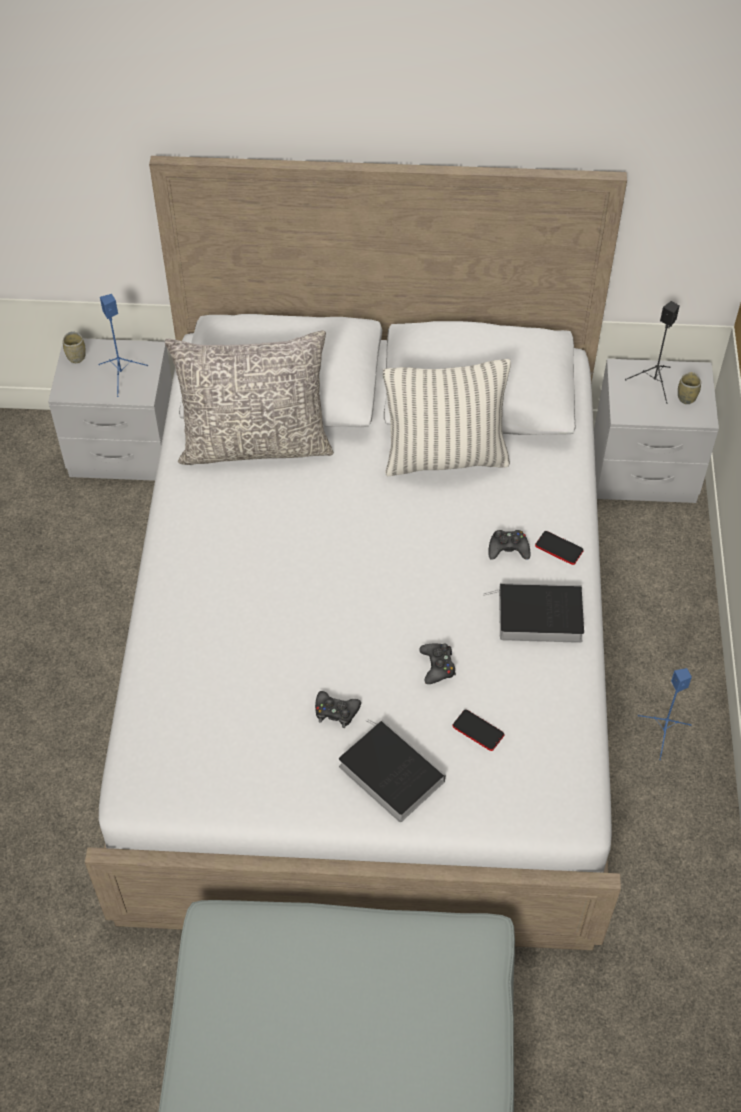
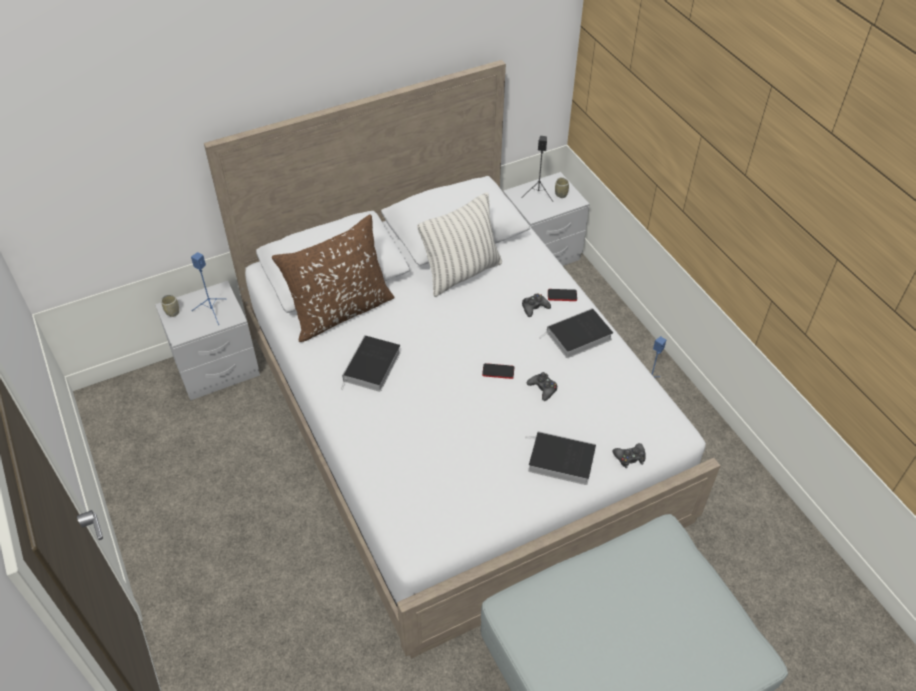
camera: 30 degrees left, 5 degrees down
grey pillow [165,330,334,465] -> brown pillow [272,215,394,342]
black game controller [315,691,361,728] -> black game controller moved to [613,443,646,468]
phone [452,710,504,751] -> phone moved to [482,363,515,379]
none -> book [341,335,401,392]

